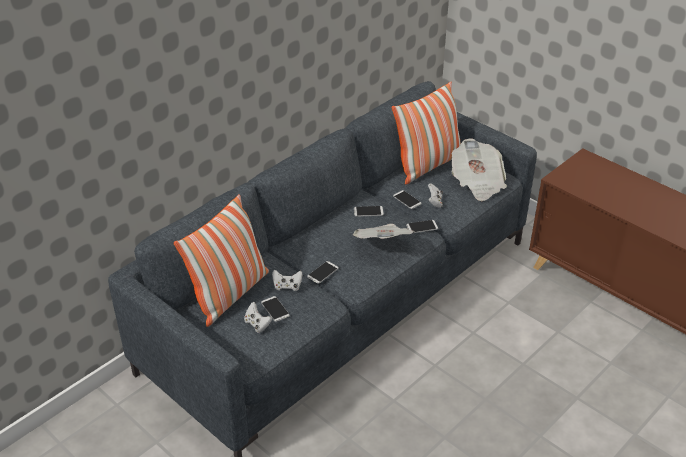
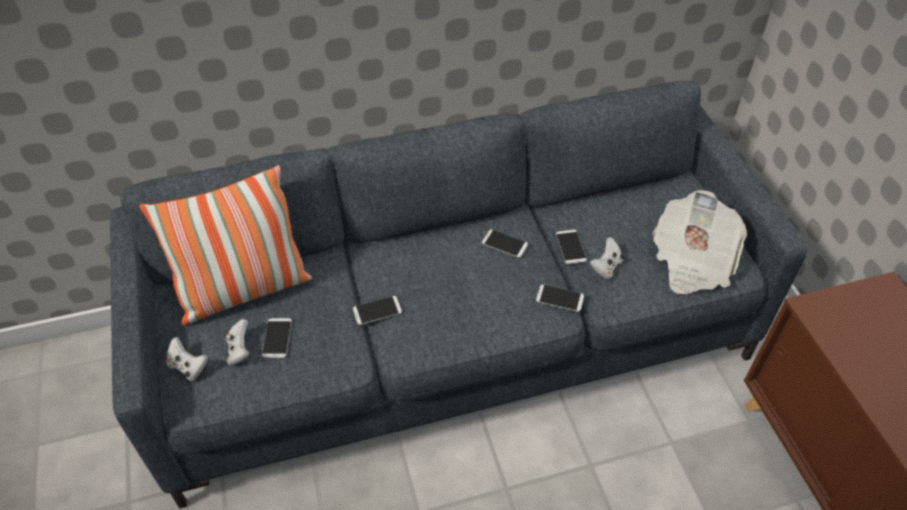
camera: 30 degrees right, 10 degrees up
white game controller [272,270,302,291] -> white game controller moved to [166,337,208,381]
newspaper [353,224,414,239] -> none
pillow [392,82,461,184] -> none

